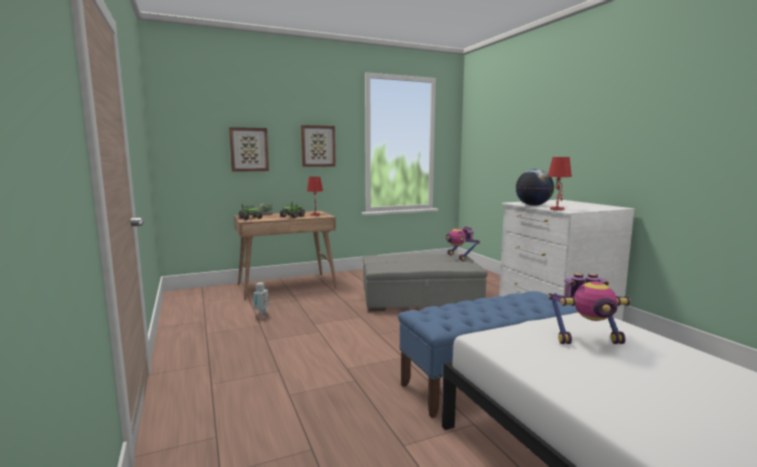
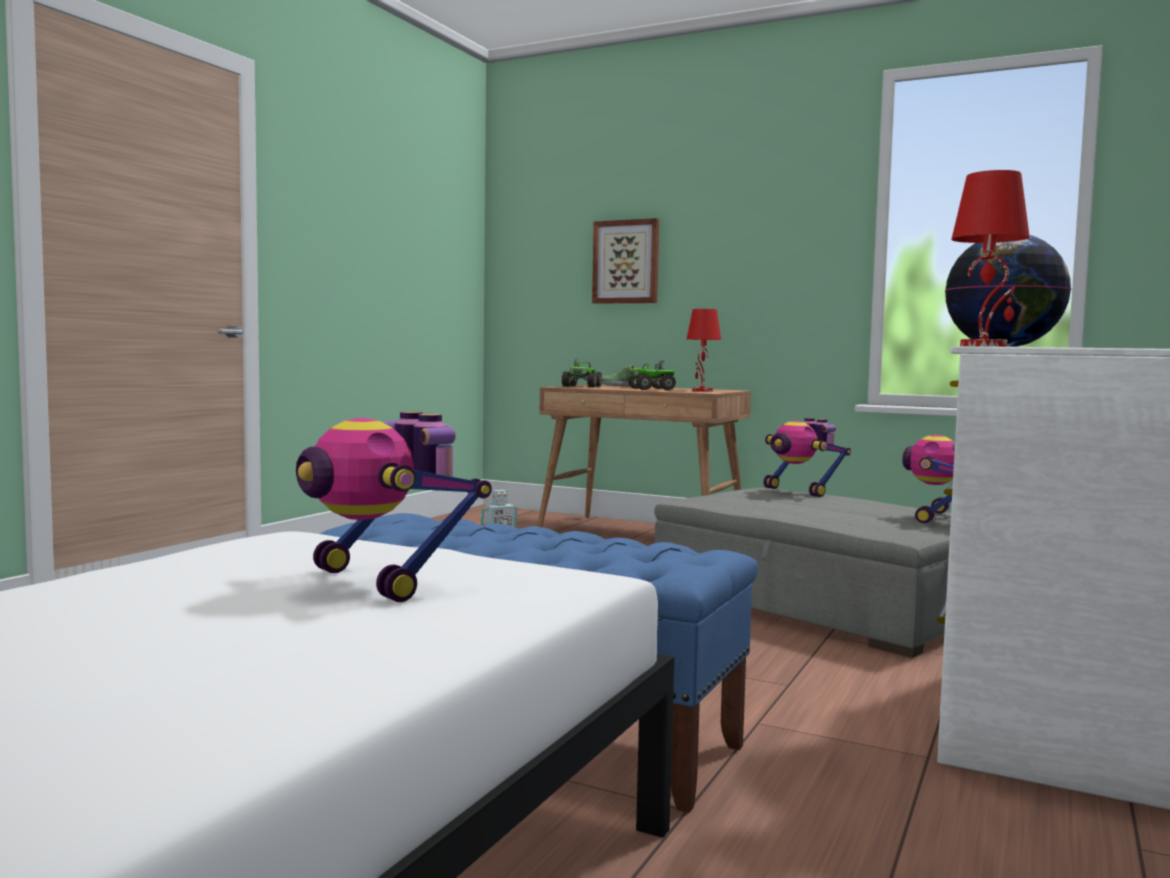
camera: 50 degrees right, 5 degrees down
picture [301,125,336,167] -> none
none -> toy robot [763,418,851,497]

